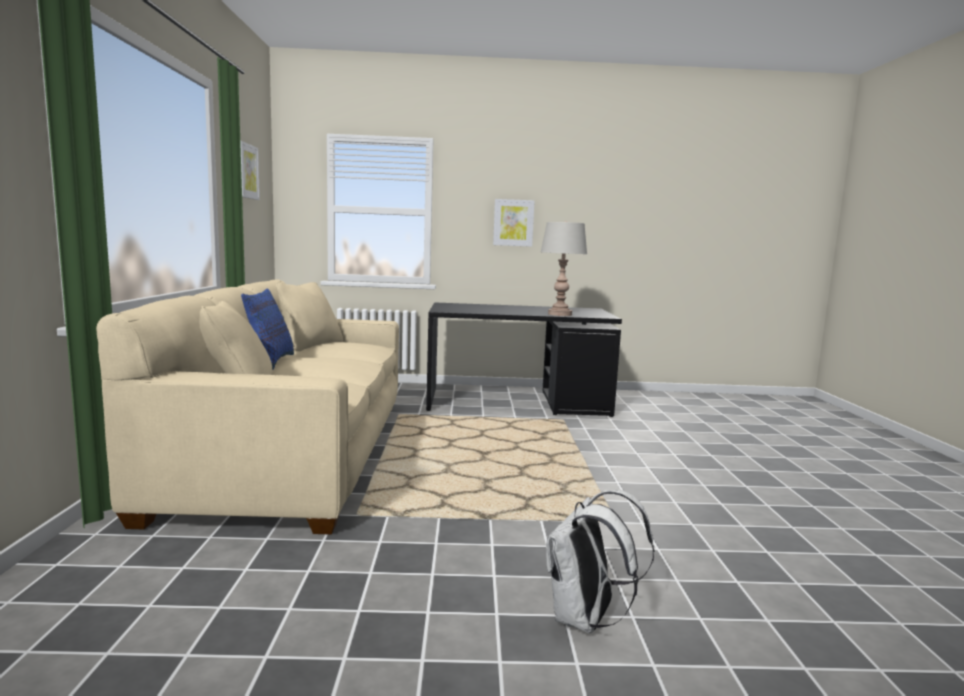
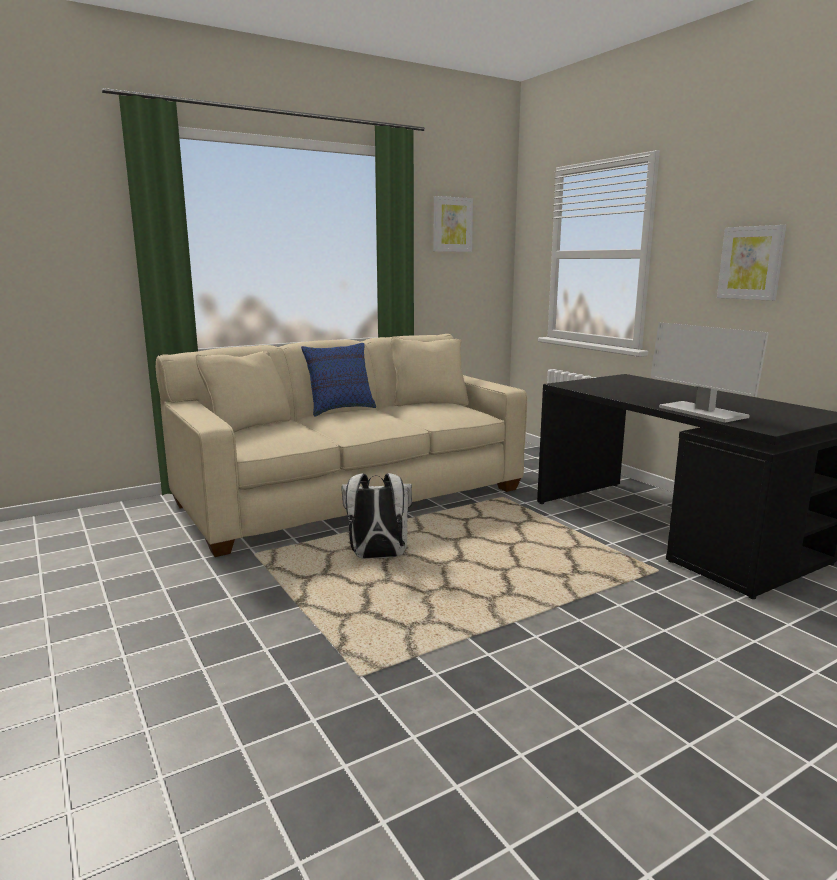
camera: 60 degrees right, 5 degrees up
grey table lamp [541,221,587,316] -> monitor [650,322,769,422]
white backpack [546,490,654,633] -> white backpack moved to [341,473,412,559]

